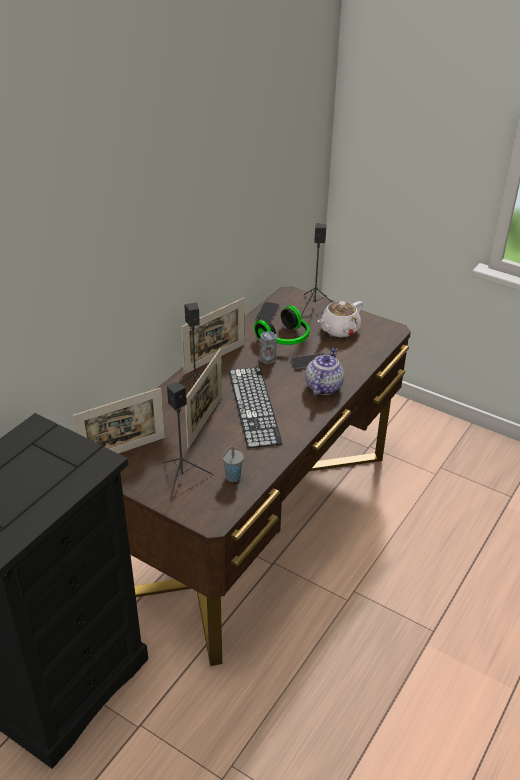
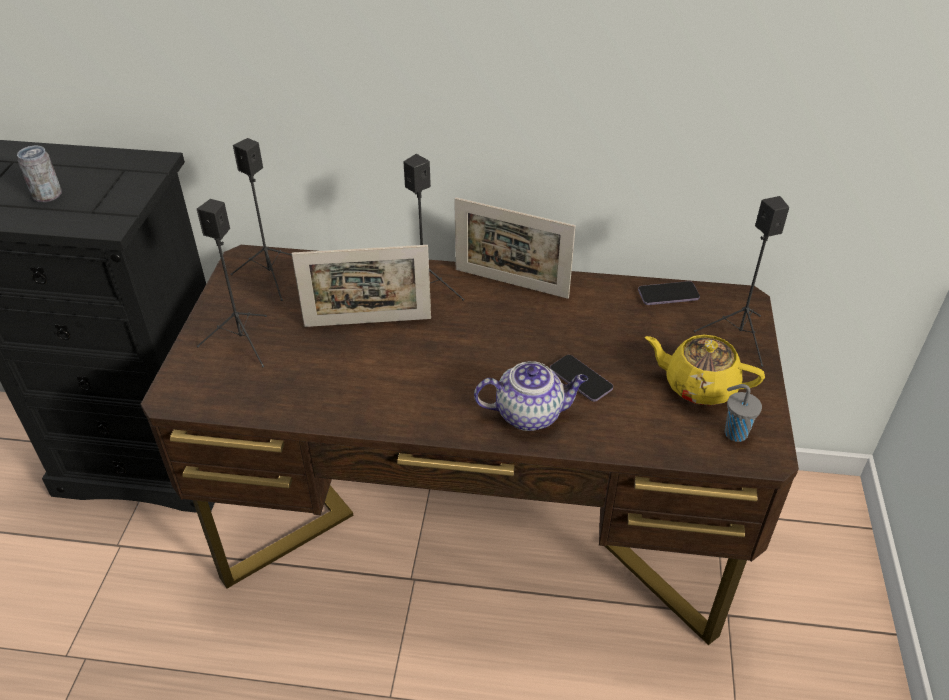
camera: 65 degrees right, 5 degrees up
picture frame [72,388,165,454] -> black speaker [230,138,292,301]
grey cup [222,446,244,482] -> grey cup moved to [725,384,762,442]
keyboard [229,367,283,448] -> none
headphones [254,305,310,345] -> none
can [259,331,277,364] -> can moved to [17,145,62,202]
white teapot [318,301,363,337] -> yellow teapot [645,334,765,405]

